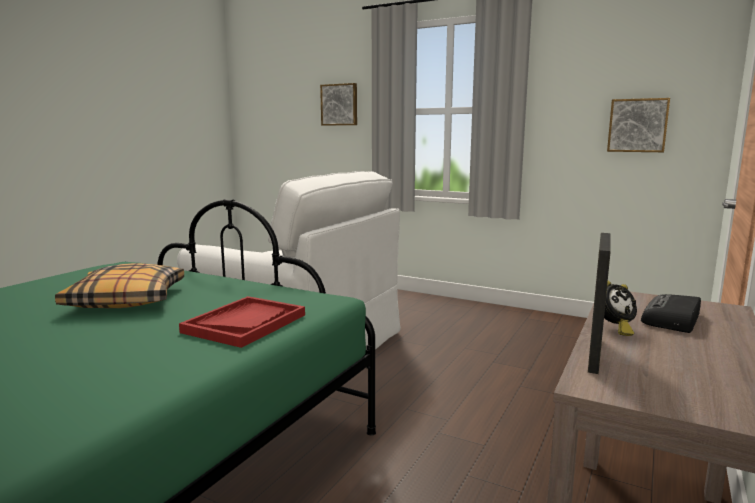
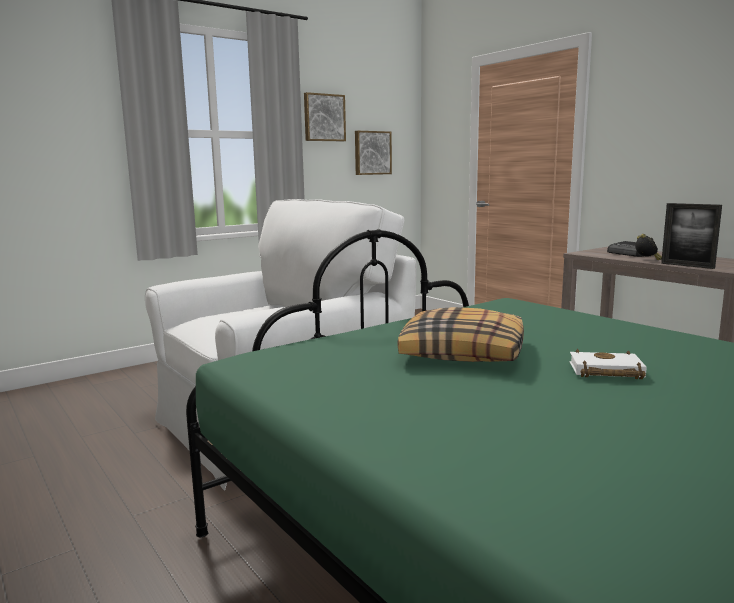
camera: 65 degrees left, 0 degrees up
red tray [179,296,305,348] -> none
picture [320,83,357,126] -> picture moved to [304,92,346,141]
none -> white book [569,349,647,379]

